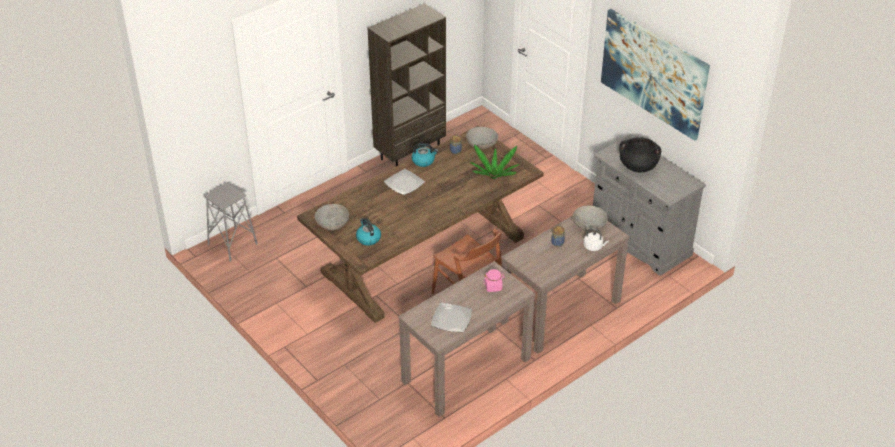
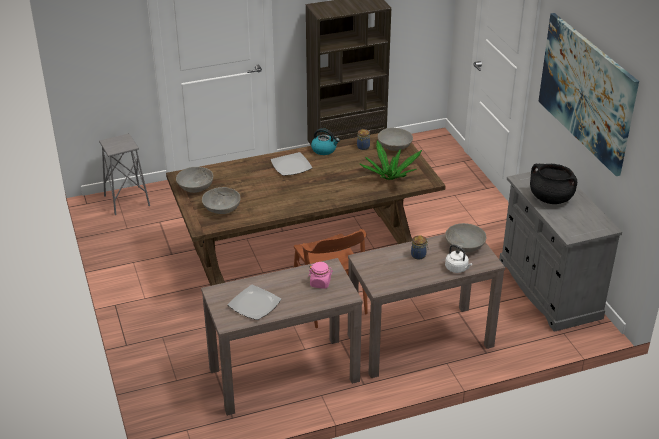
camera: 20 degrees right, 5 degrees down
kettle [356,218,381,245] -> grey bowl [202,187,241,214]

